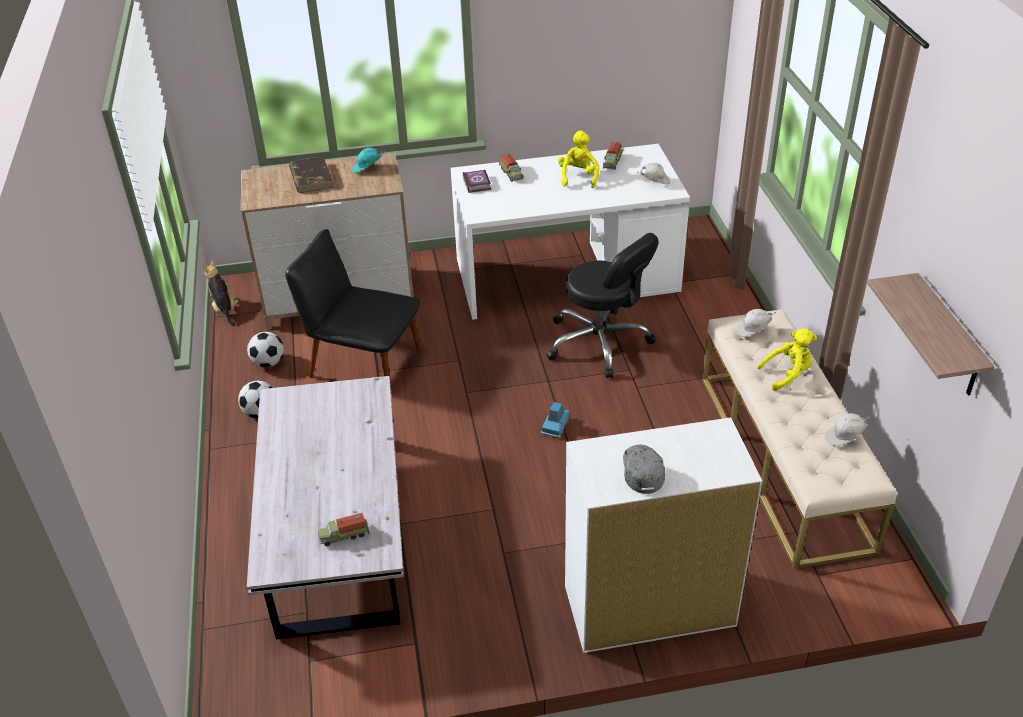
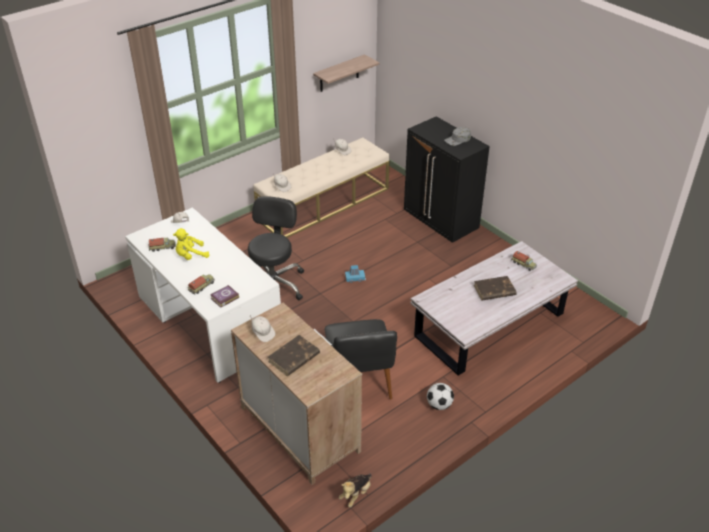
camera: 120 degrees left, 0 degrees up
football [247,332,284,368] -> none
turquoise cap [352,148,386,173] -> white cap [249,316,275,342]
white cabinet [565,417,762,653] -> black cabinet [404,116,490,243]
yellow plush toy [757,328,817,391] -> none
none -> brown book [474,276,517,300]

